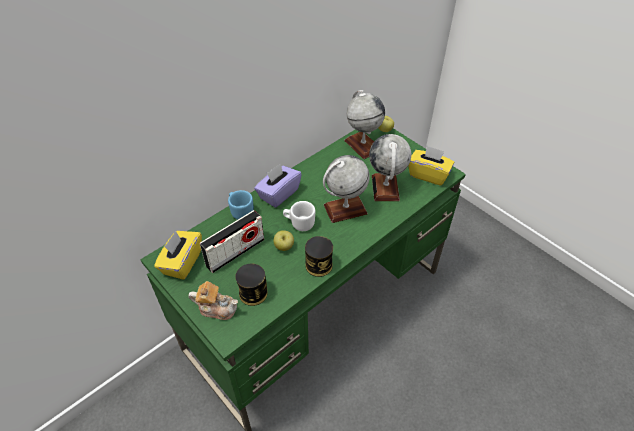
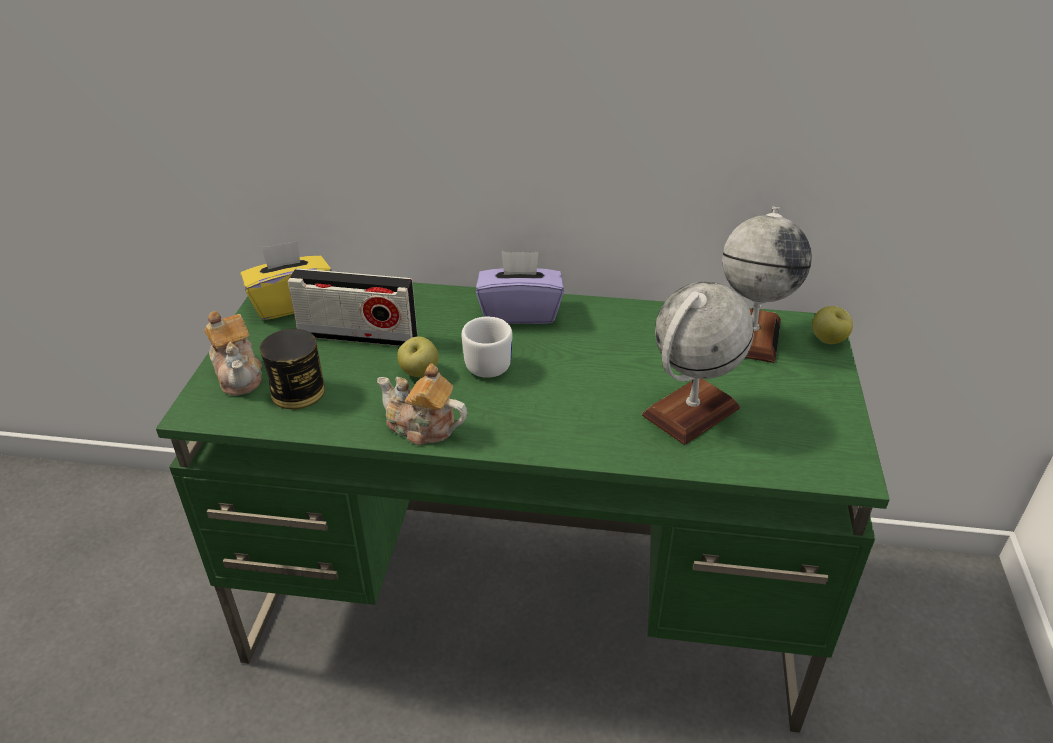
camera: 50 degrees right, 10 degrees down
blue mug [228,190,254,220] -> none
can [305,236,333,277] -> teapot [377,363,467,445]
globe [323,155,370,223] -> none
yellow tissue box [408,145,454,186] -> none

